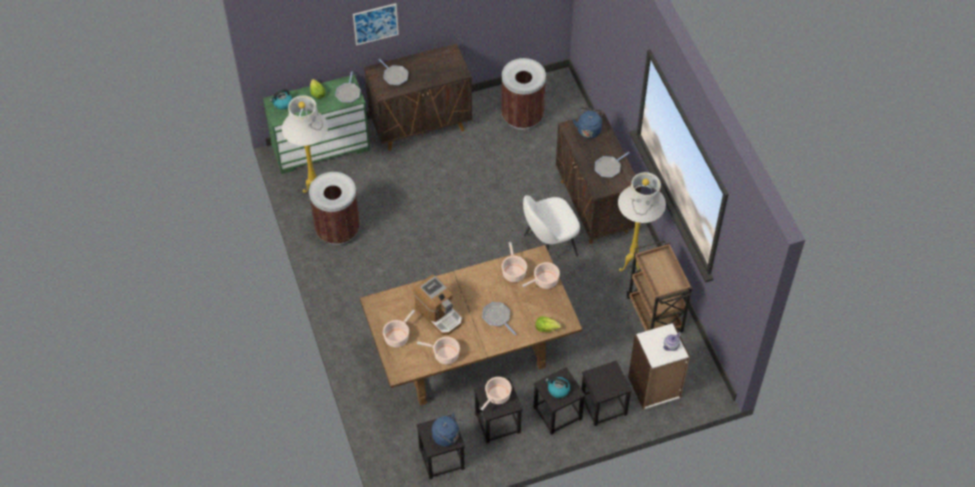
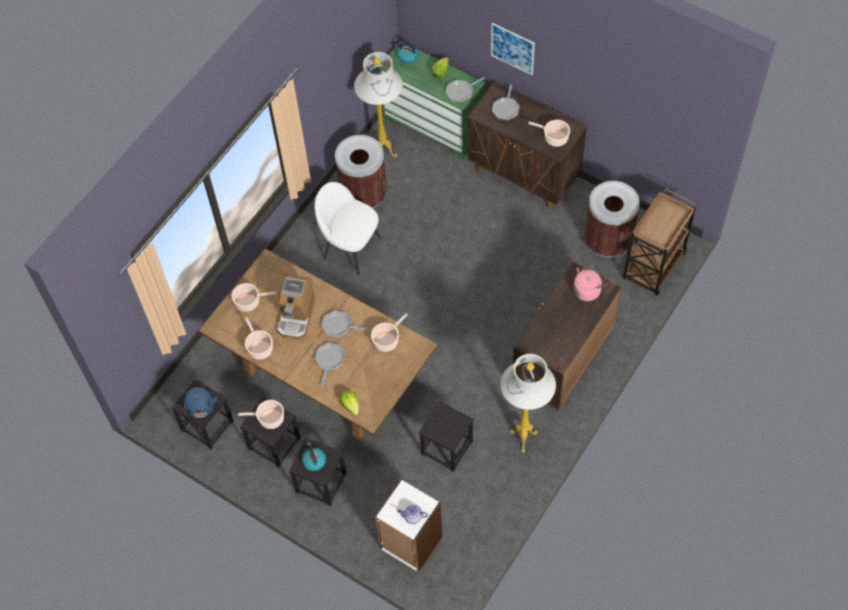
camera: 55 degrees right, 5 degrees up
cooking pot [522,262,560,289] -> cooking pot moved to [528,120,570,147]
white chair [523,195,580,257] -> white chair moved to [314,182,381,275]
blue kettle [573,108,603,139] -> pink kettle [573,264,608,301]
black stool [582,361,632,426] -> black stool moved to [419,401,474,472]
frying pan [595,152,630,178] -> frying pan moved to [321,310,369,337]
brown cart [627,240,692,332] -> brown cart moved to [623,189,696,296]

